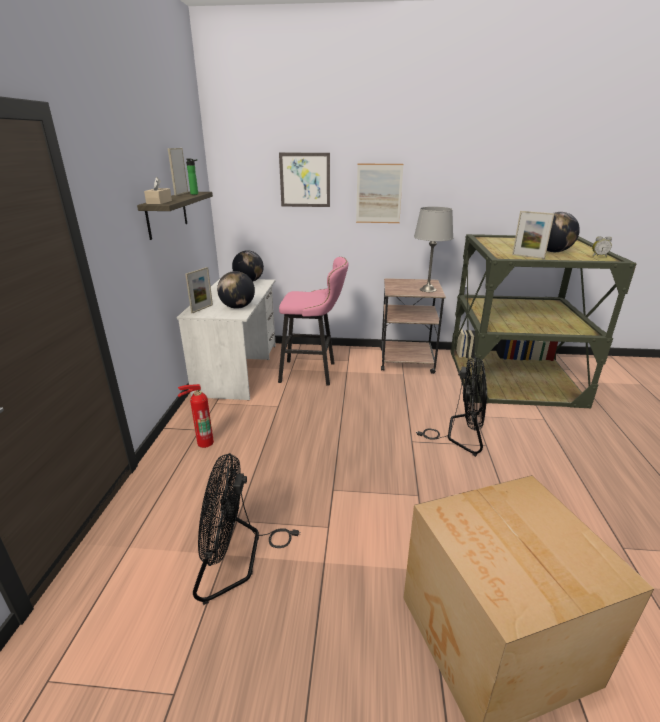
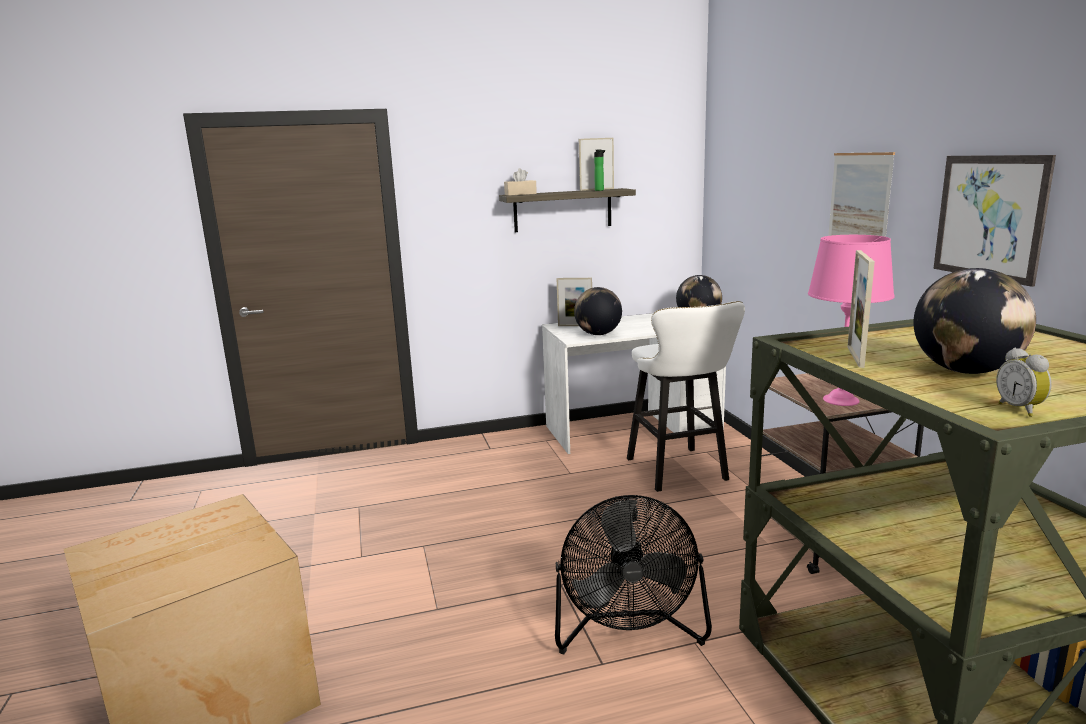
camera: 70 degrees right, 10 degrees down
fire extinguisher [178,384,214,448] -> none
black fan [193,453,300,605] -> none
pink stool [278,257,348,386] -> white stool [627,301,745,492]
picture [279,153,330,207] -> picture moved to [933,155,1056,287]
grey table lamp [414,207,453,292] -> pink table lamp [808,235,894,406]

